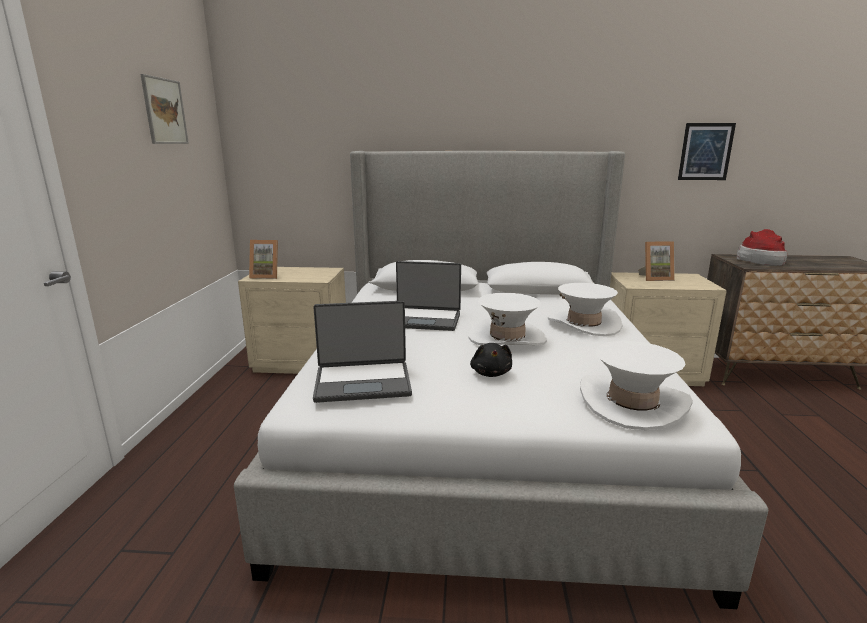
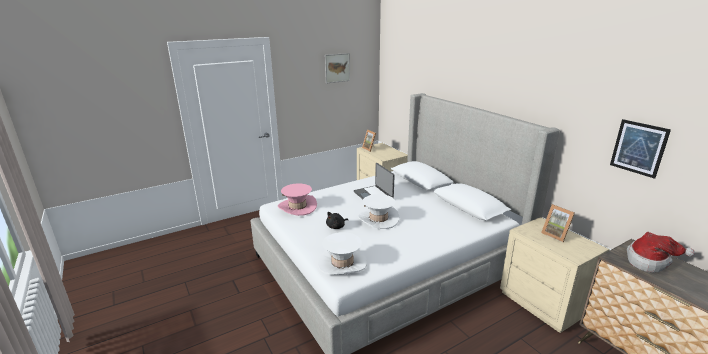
camera: 55 degrees right, 5 degrees up
laptop [313,301,412,403] -> pink hat [278,184,317,216]
white hat [548,283,622,336] -> none

